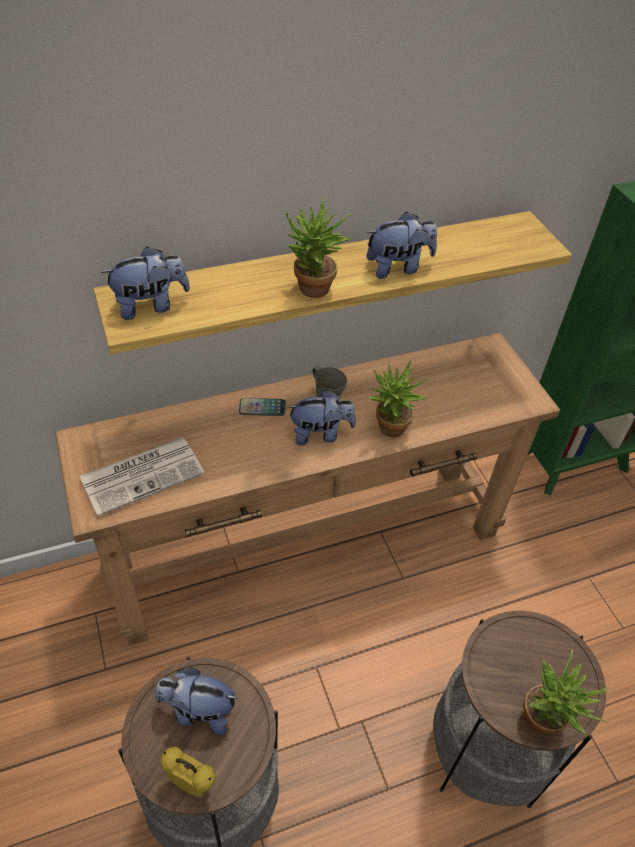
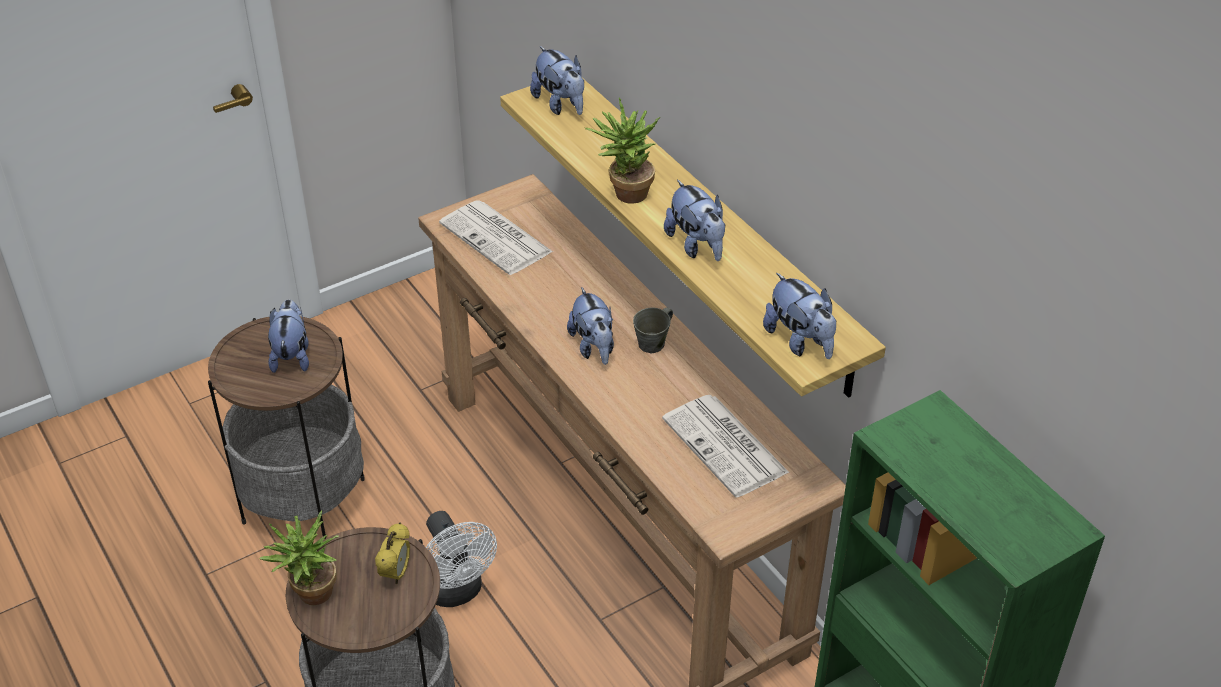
camera: 80 degrees right, 5 degrees down
alarm clock [160,747,216,797] -> alarm clock moved to [375,522,410,584]
phone [239,398,286,416] -> none
potted plant [369,360,431,437] -> none
none -> white fan [426,511,497,607]
none -> newspaper [662,395,790,498]
none -> plush toy [763,273,836,359]

